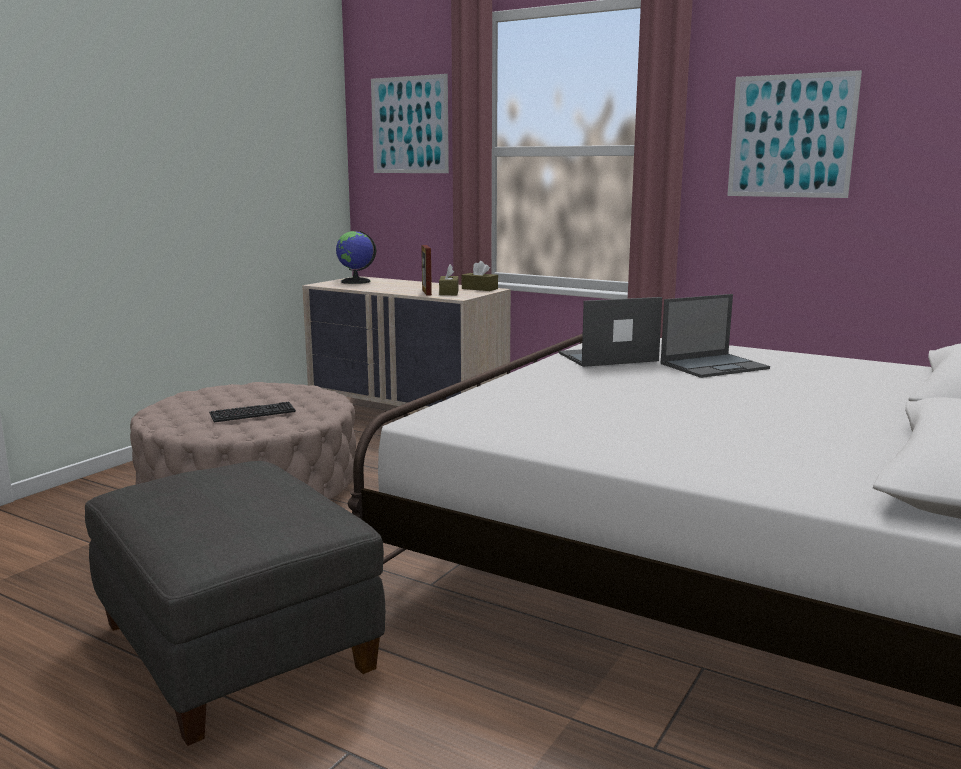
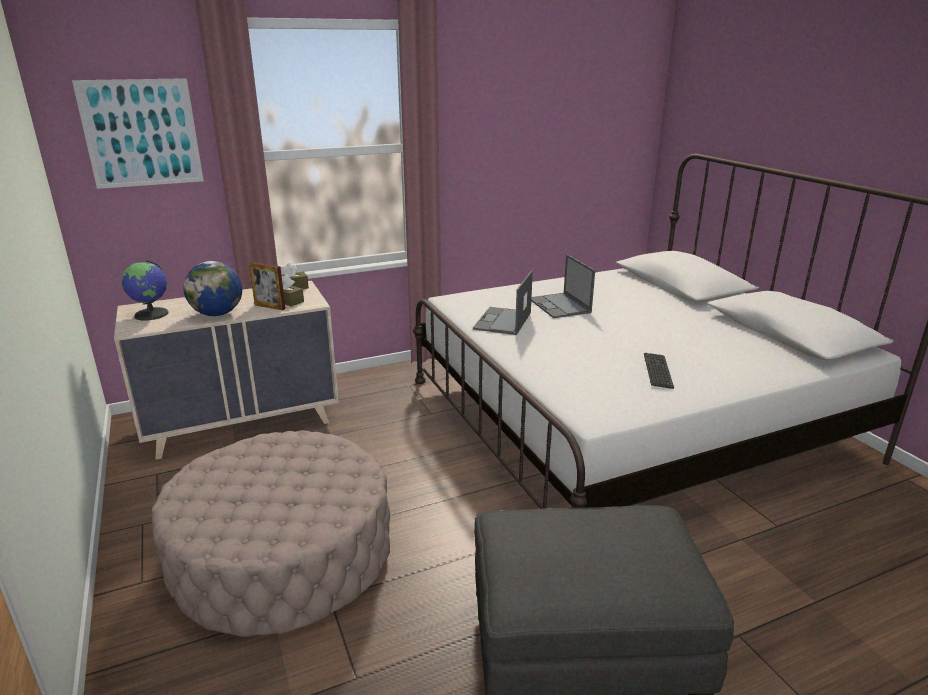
camera: 55 degrees left, 10 degrees up
keyboard [209,401,296,422] -> keyboard moved to [644,353,674,389]
laptop [661,294,770,378] -> laptop turned 150 degrees clockwise [531,254,595,318]
picture [727,70,862,198] -> none
none -> globe [183,261,242,316]

